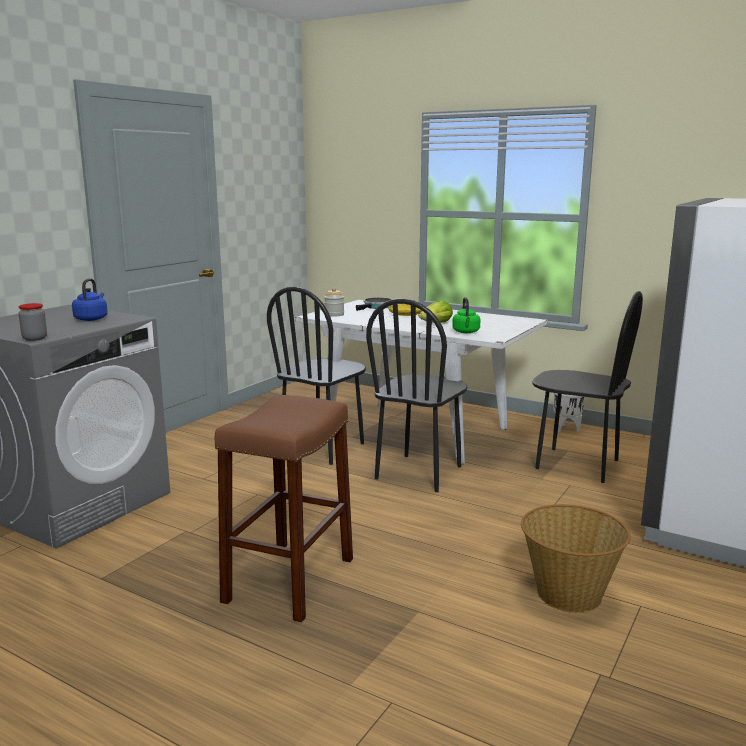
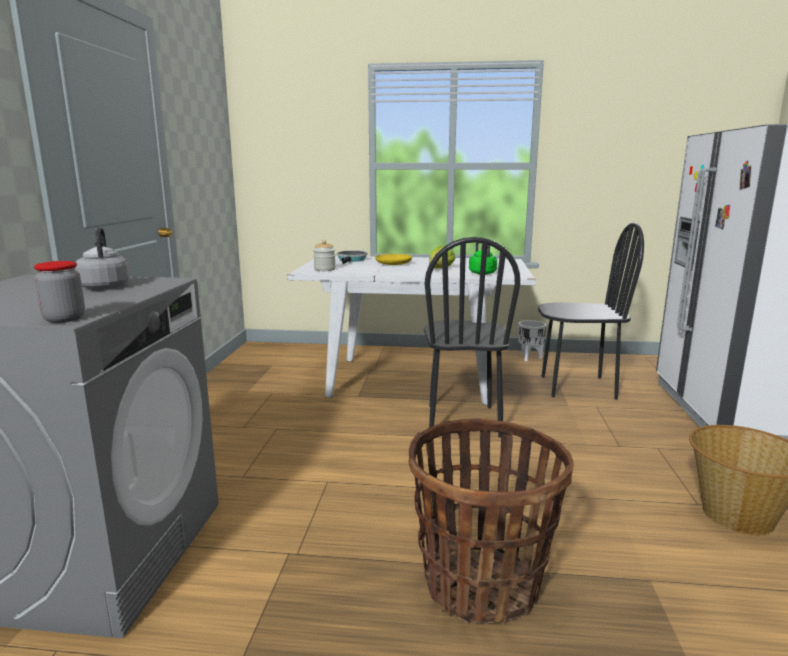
camera: 25 degrees left, 0 degrees up
blue kettle [72,278,108,321] -> grey kettle [75,227,130,290]
brown stool [215,395,353,622] -> basket [408,419,574,623]
black chair [267,287,366,465] -> none

